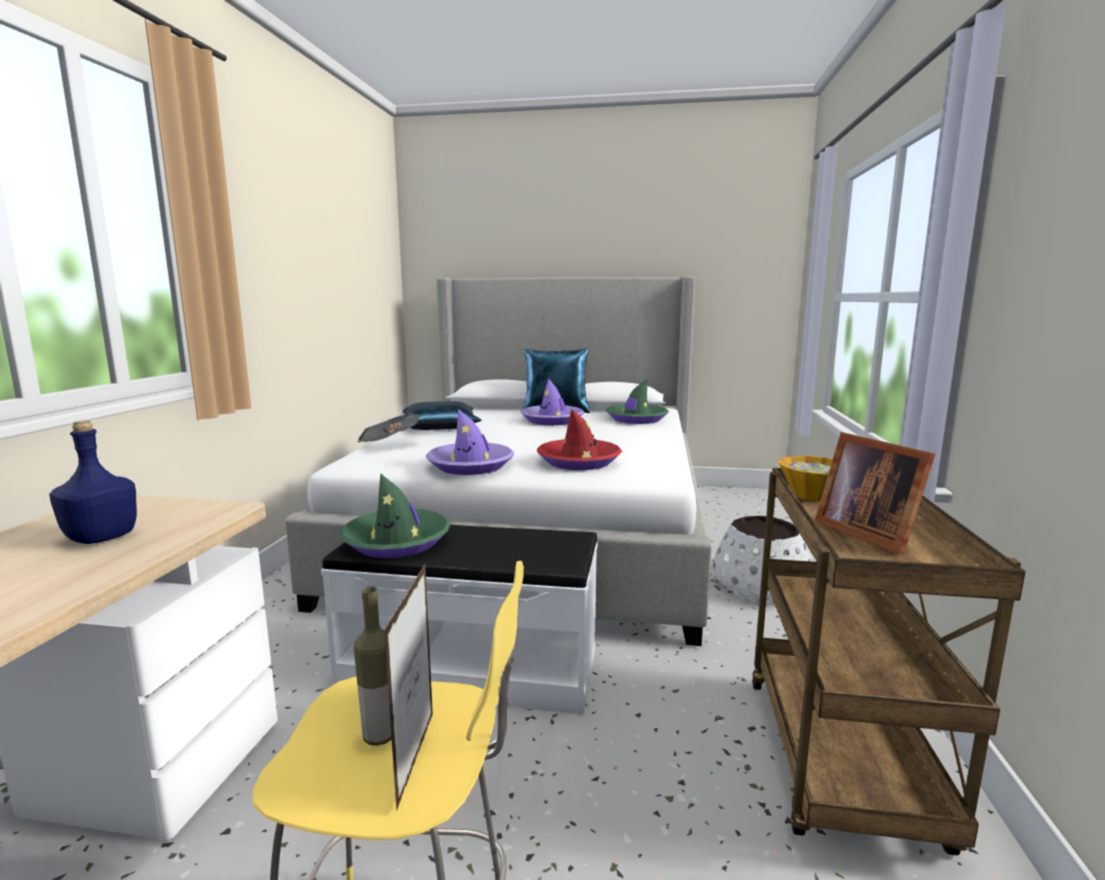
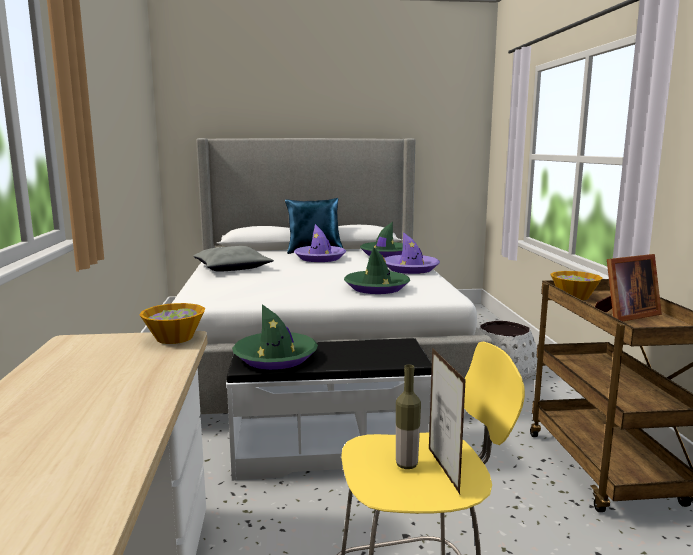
camera: 15 degrees left, 0 degrees up
blue bottle [49,420,137,544] -> none
newspaper [357,413,421,442] -> none
blue pillow [403,401,481,430] -> grey pillow [194,246,274,272]
purple hat [426,409,514,475] -> purple hat moved to [384,232,440,274]
red hat [537,409,622,470] -> green hat [344,248,410,294]
picture frame [815,432,935,555] -> picture frame turned 75 degrees counterclockwise [595,254,662,321]
none -> bowl [139,303,205,344]

